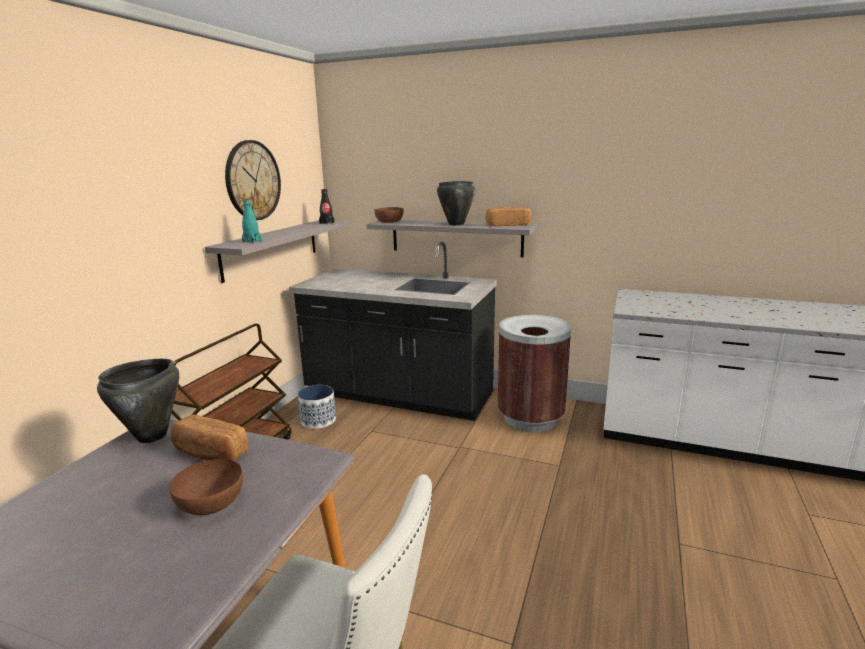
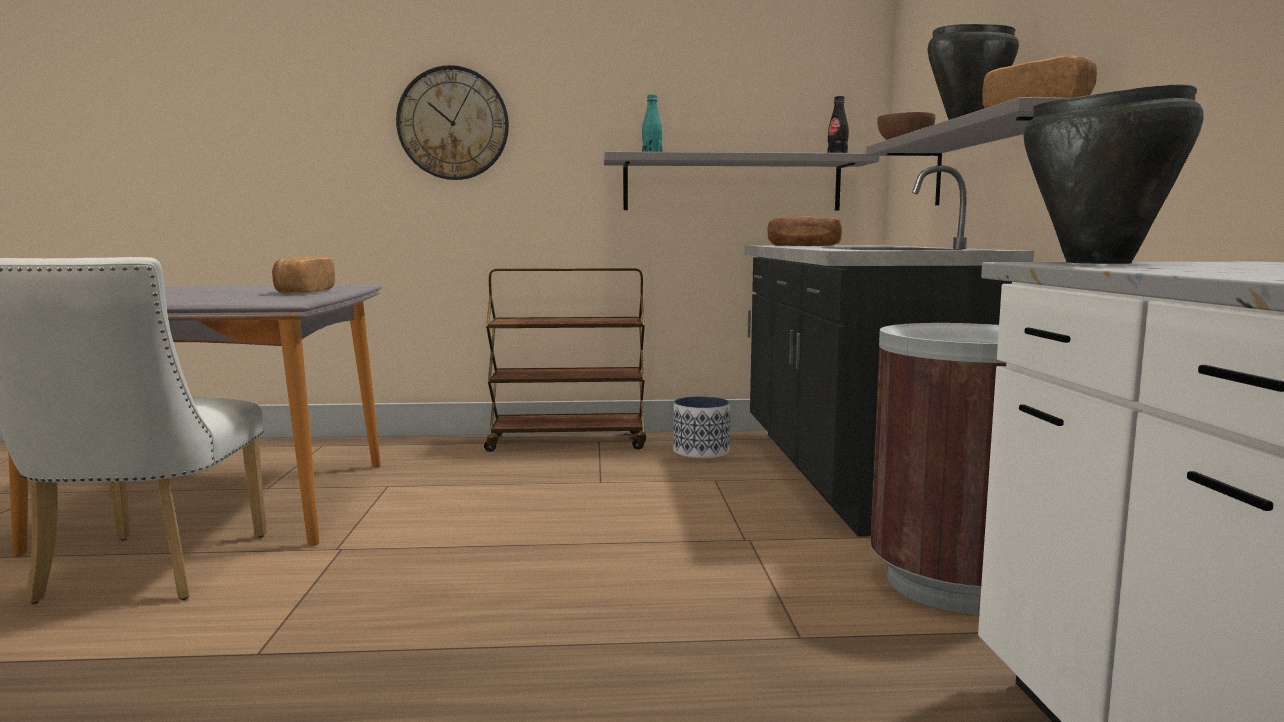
camera: 65 degrees right, 10 degrees down
black cooking pot [97,359,179,443] -> black cooking pot moved to [1024,85,1204,264]
brown bowl [169,459,243,515] -> none
wall clock [225,140,281,220] -> wall clock moved to [396,65,509,180]
none -> bread [767,217,842,246]

